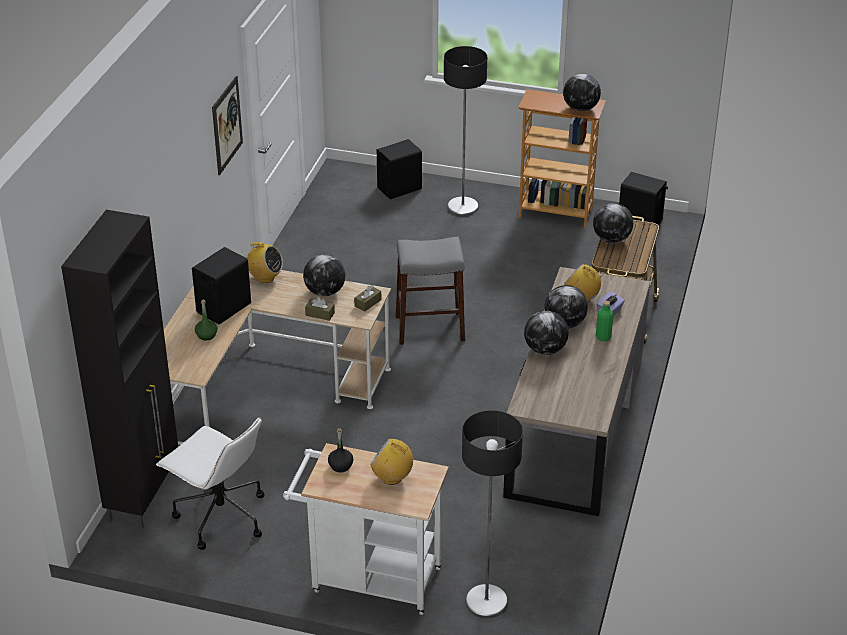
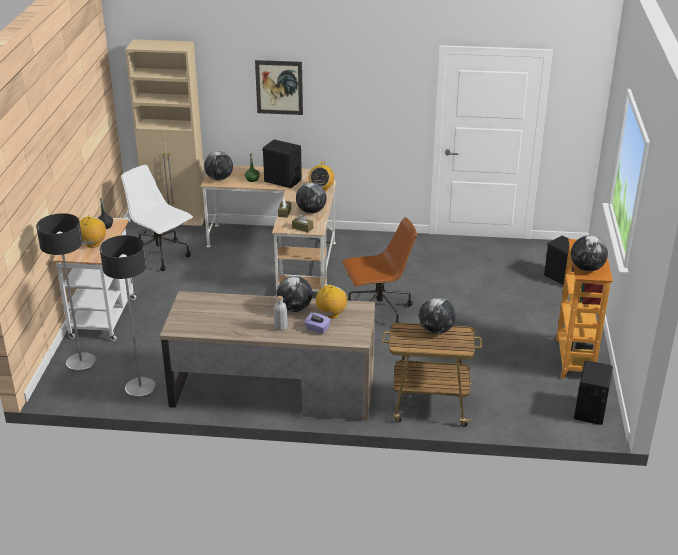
camera: 80 degrees right, 5 degrees down
black cabinet [61,210,178,529] -> beige cabinet [125,39,206,236]
white office chair [156,417,264,550] -> white office chair turned 105 degrees clockwise [121,165,193,271]
picture [212,76,243,175] -> picture moved to [255,60,303,115]
grey stool [396,237,465,345] -> brown office chair [342,217,417,323]
floor lamp [444,46,487,216] -> floor lamp moved to [100,235,156,398]
globe [524,311,569,355] -> globe moved to [204,151,233,180]
green bottle [596,301,613,341] -> grey bottle [274,296,288,331]

